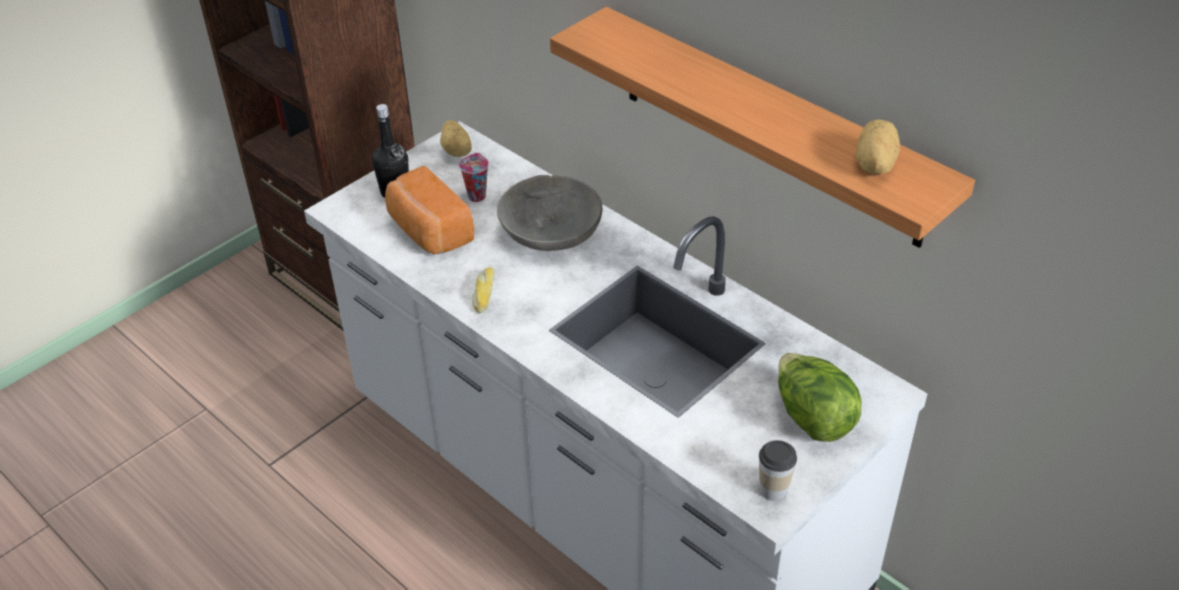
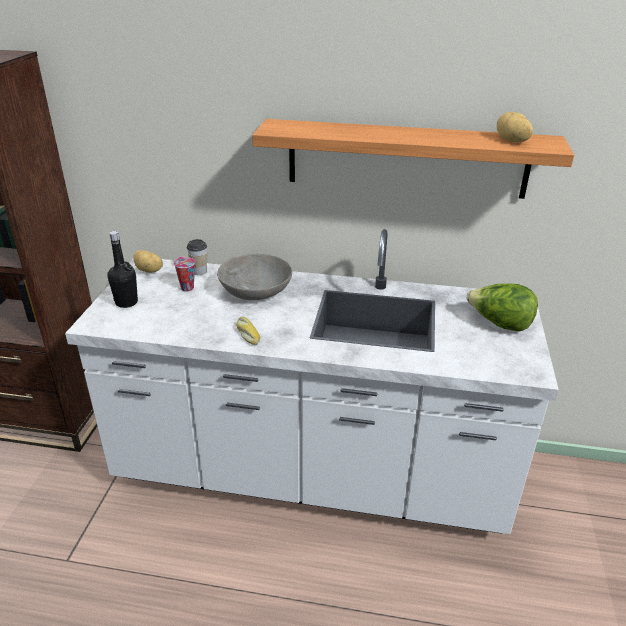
camera: 35 degrees left, 10 degrees down
bread [385,166,474,254] -> none
cup [759,440,797,501] -> cup moved to [187,239,207,275]

